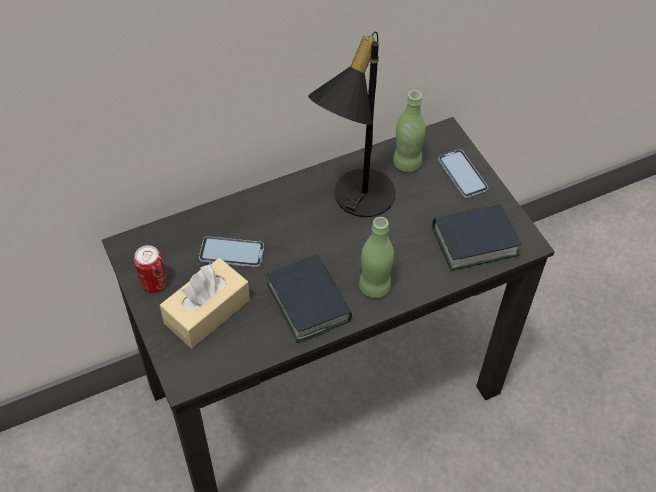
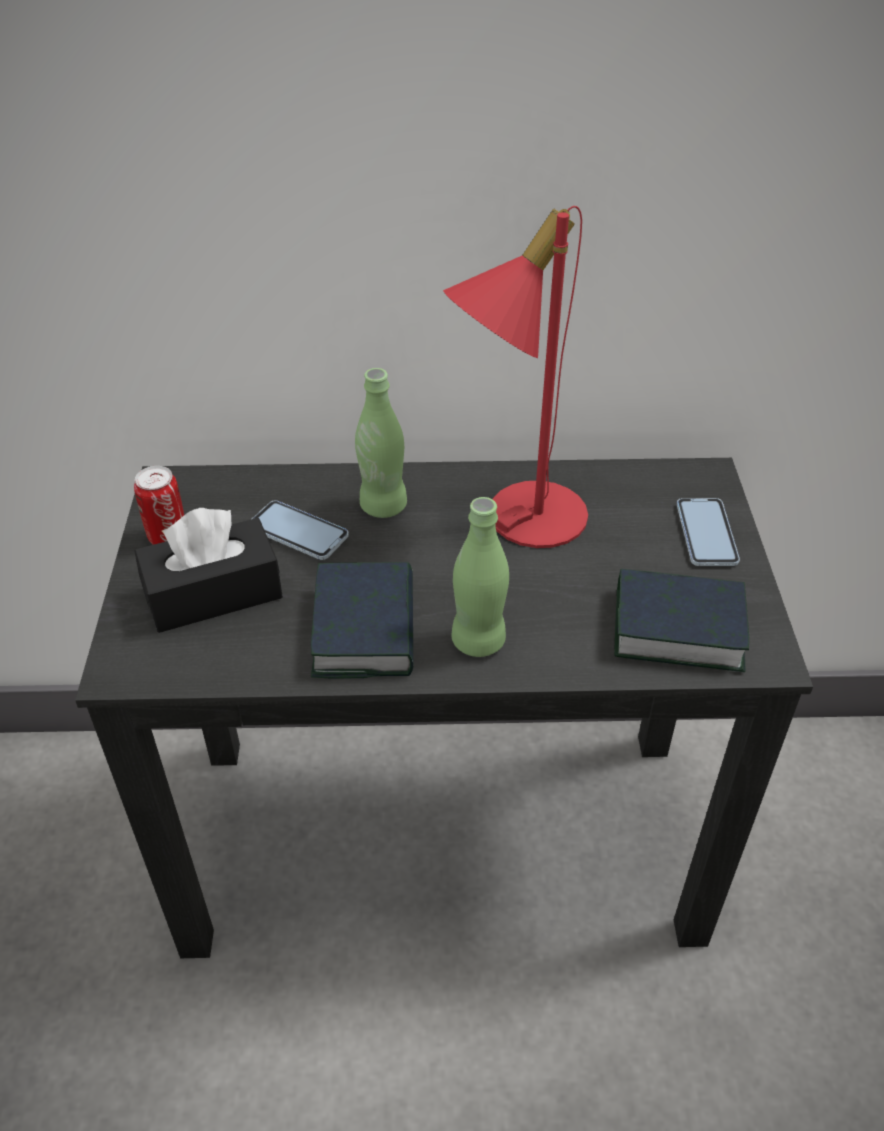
camera: 25 degrees right, 10 degrees down
beige tissue box [160,258,250,348] -> black tissue box [135,508,283,633]
black table lamp [308,31,396,217] -> red table lamp [443,206,588,548]
green bottle [393,90,426,172] -> green bottle moved to [355,368,407,518]

